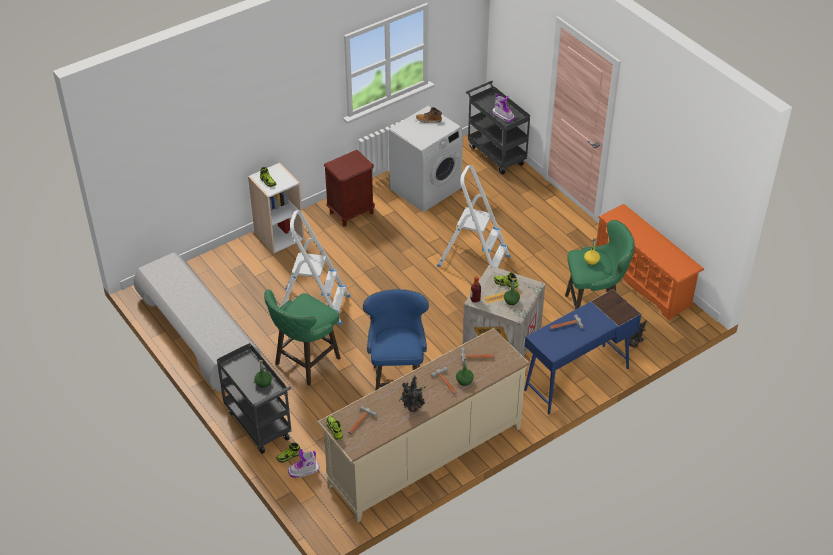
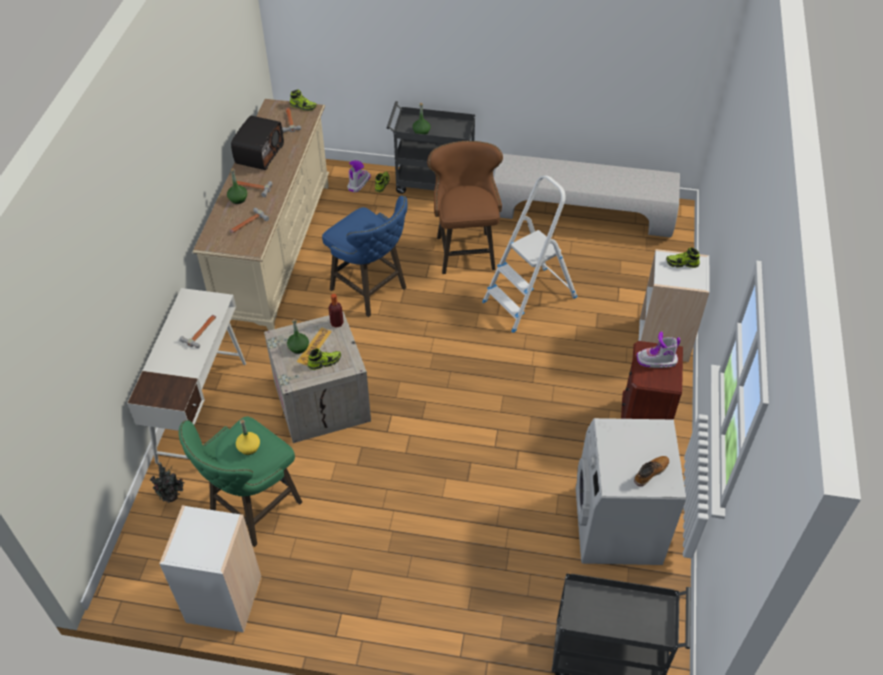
camera: 135 degrees right, 5 degrees up
green stool [264,289,341,386] -> brown stool [427,141,503,274]
potted plant [399,375,425,412] -> radio [231,116,284,170]
white step ladder [437,165,511,268] -> none
boot [493,94,515,122] -> boot moved to [637,331,680,368]
blue desk [524,290,641,415] -> white desk [127,288,246,464]
orange shoe rack [596,204,704,321] -> bookcase [159,505,261,632]

